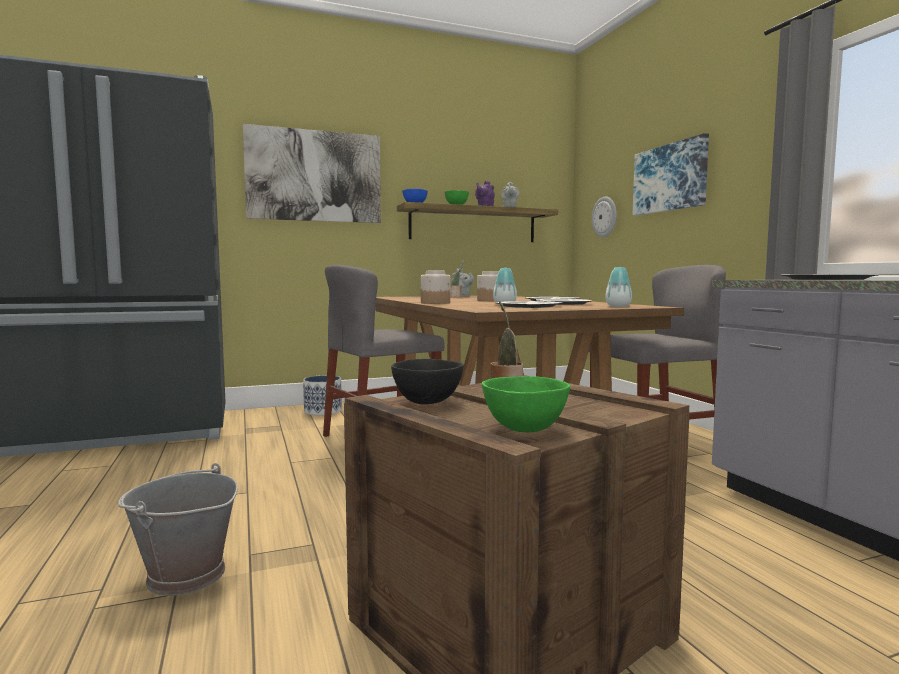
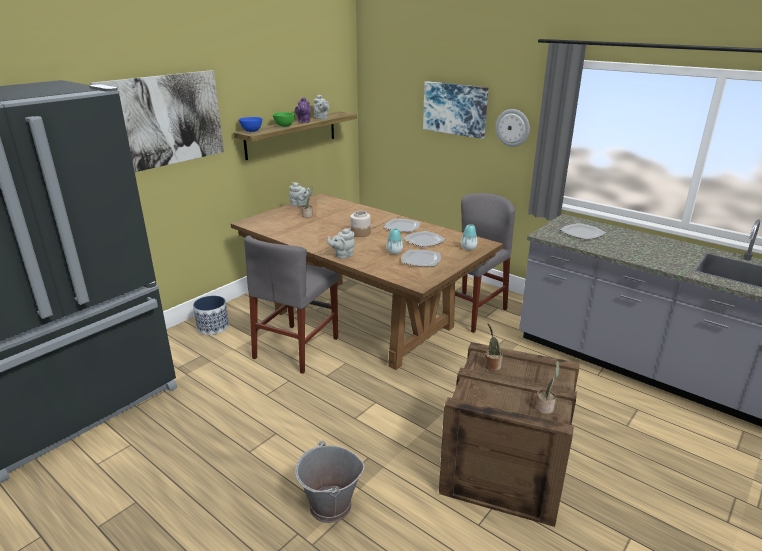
camera: 30 degrees left, 20 degrees up
black bowl [391,359,464,404] -> none
jar [421,271,450,304] -> grey teapot [327,228,355,259]
green bowl [482,376,570,433] -> potted plant [535,361,560,414]
wall clock [592,197,617,237] -> wall clock moved to [496,109,530,147]

